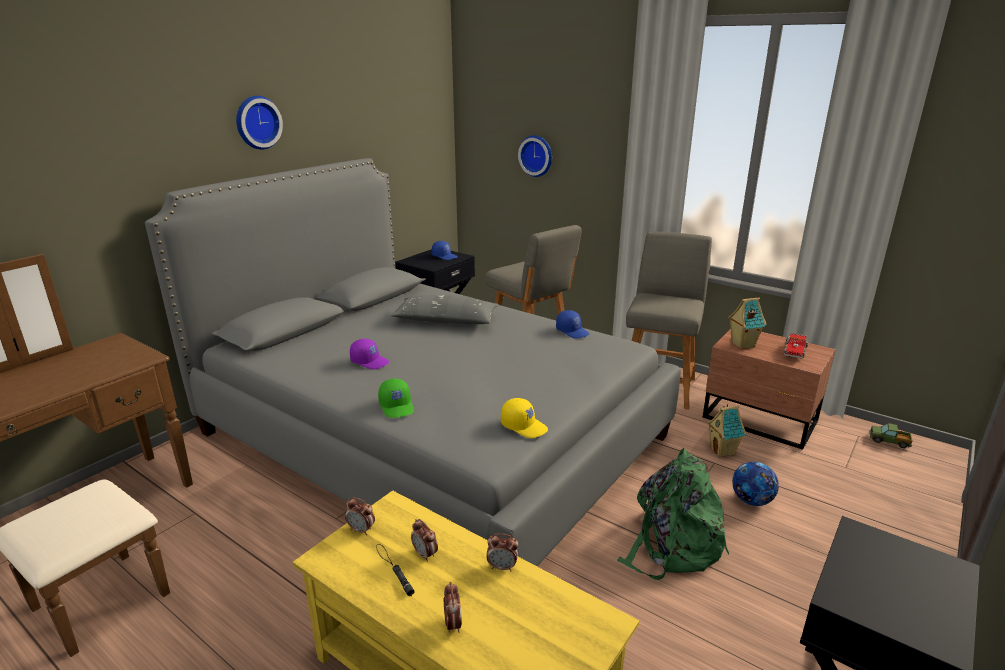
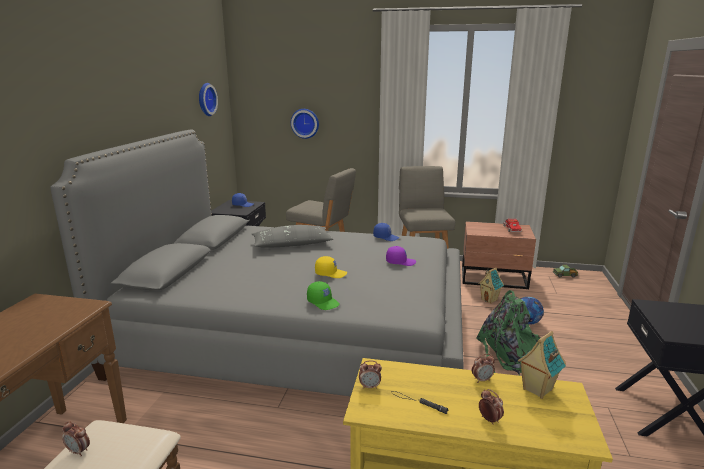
camera: 25 degrees left, 5 degrees down
wall clock [236,96,283,150] -> wall clock moved to [199,83,218,116]
purple cap [350,339,389,370] -> purple cap moved to [386,246,416,266]
alarm clock [411,519,438,562] -> alarm clock moved to [62,421,90,456]
yellow cap [501,398,548,438] -> yellow cap moved to [315,256,347,278]
toy house [728,297,767,349] -> toy house moved to [518,331,566,399]

